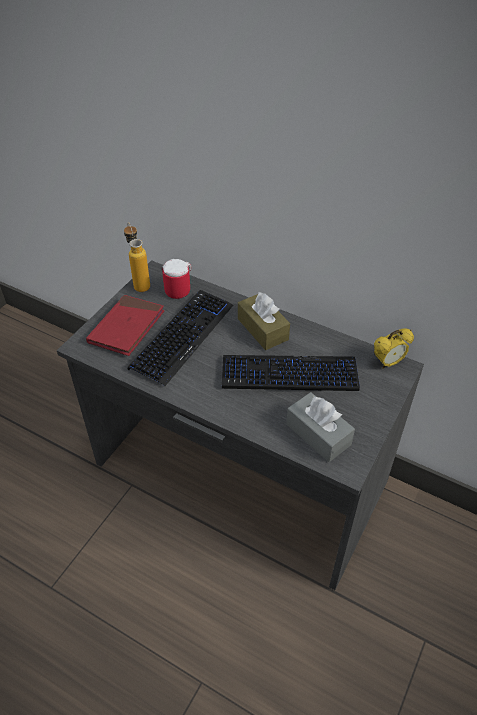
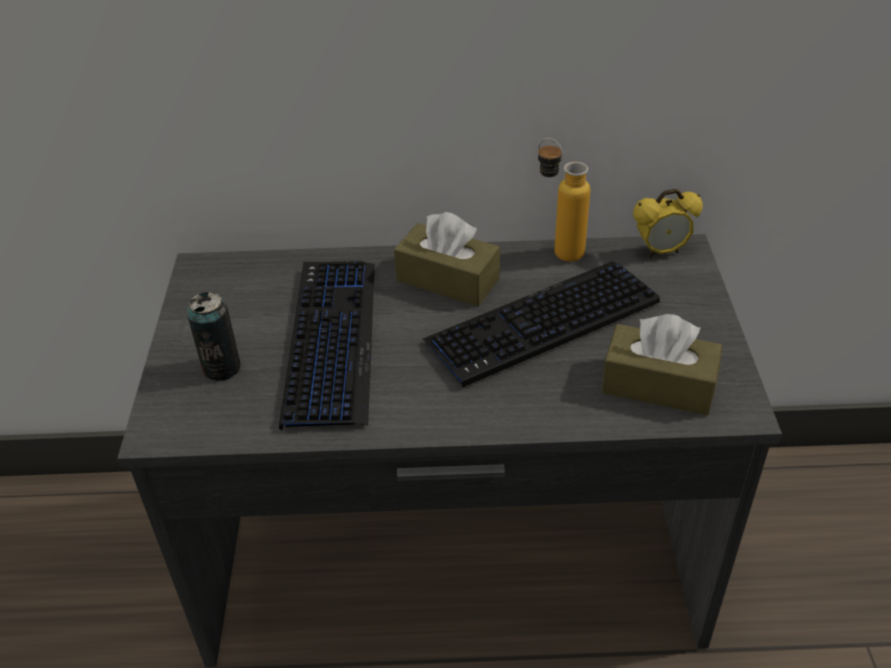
camera: 30 degrees left, 5 degrees down
red book [86,295,164,356] -> can [187,292,241,381]
bottle [124,222,150,292] -> bottle moved to [538,138,590,262]
mug [162,259,192,299] -> none
grey tissue box [286,392,355,462] -> brown tissue box [601,314,723,415]
alarm clock [374,328,414,369] -> alarm clock turned 45 degrees clockwise [633,189,703,257]

